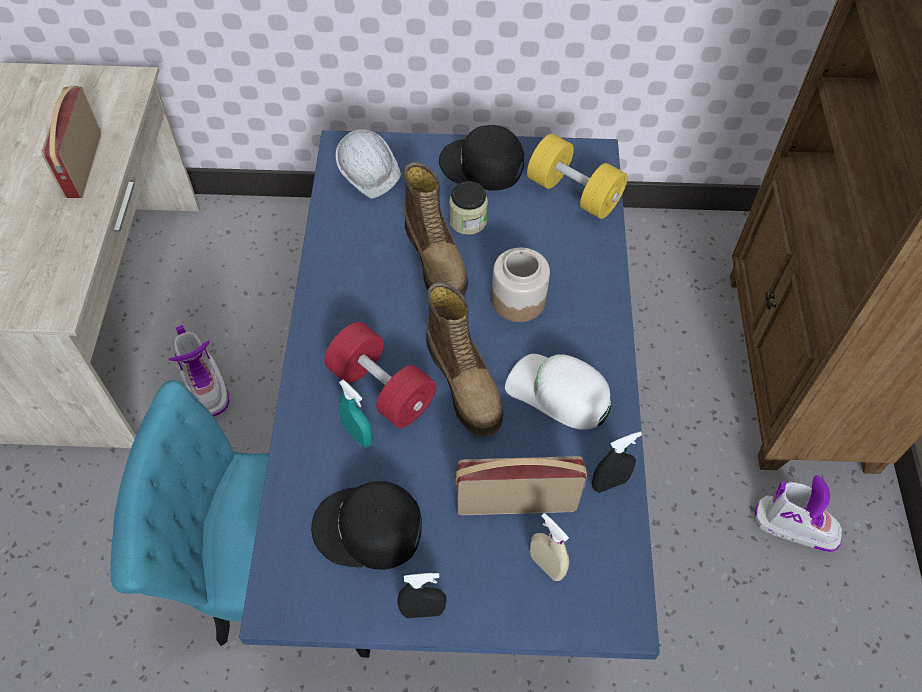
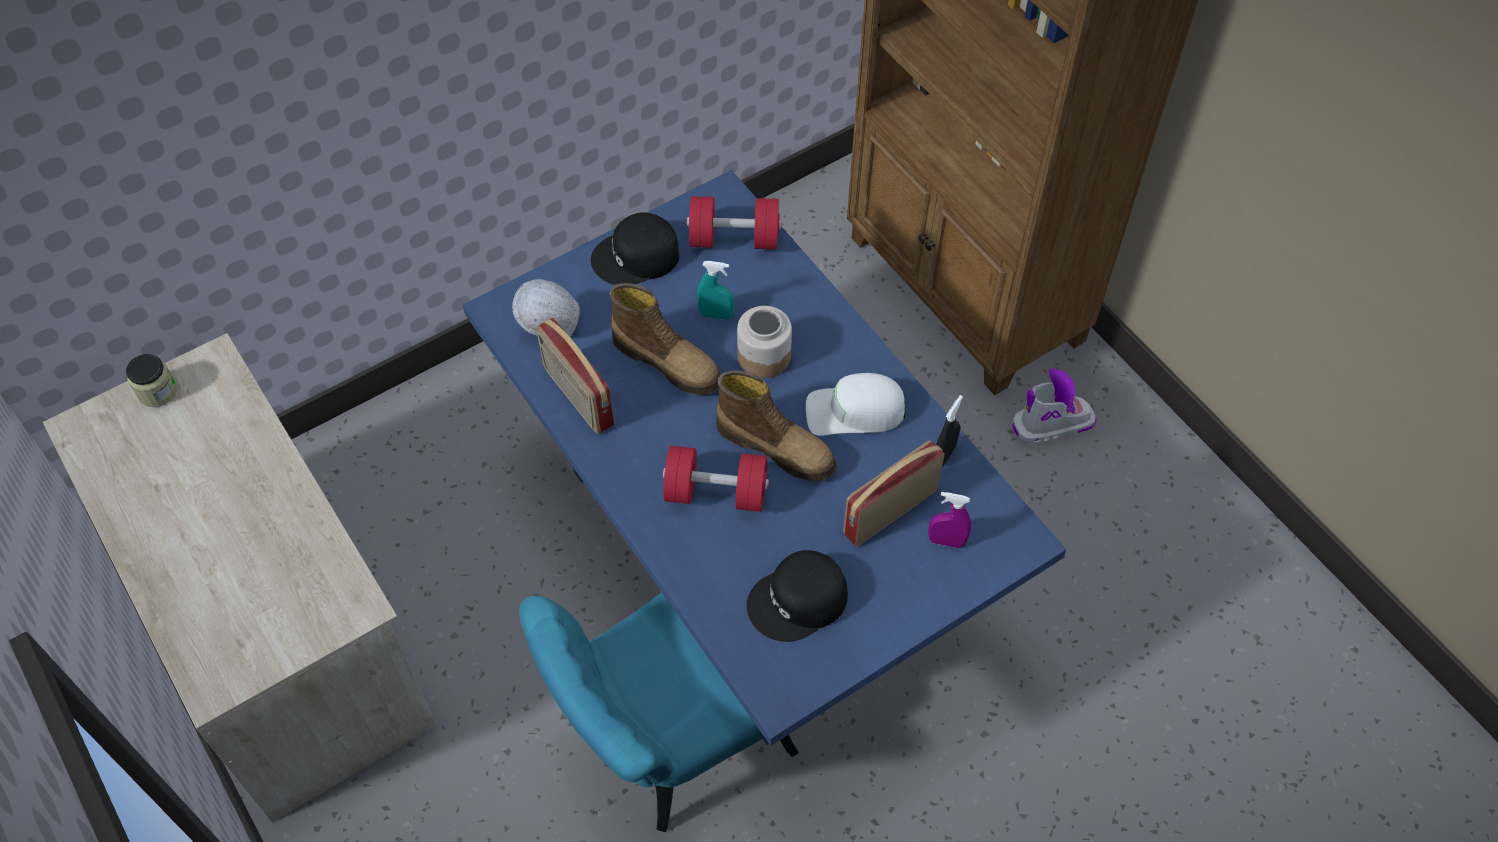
camera: 35 degrees left, 0 degrees up
radio [41,86,101,198] -> radio moved to [536,318,614,434]
boot [168,325,229,417] -> none
turquoise spray bottle [339,380,373,448] -> turquoise spray bottle moved to [697,261,734,320]
black spray bottle [397,573,447,618] -> none
jar [449,181,488,235] -> jar moved to [126,354,177,407]
yellow dumbbell [527,134,628,219] -> red dumbbell [687,196,782,250]
beige spray bottle [530,513,569,581] -> purple spray bottle [928,492,971,548]

